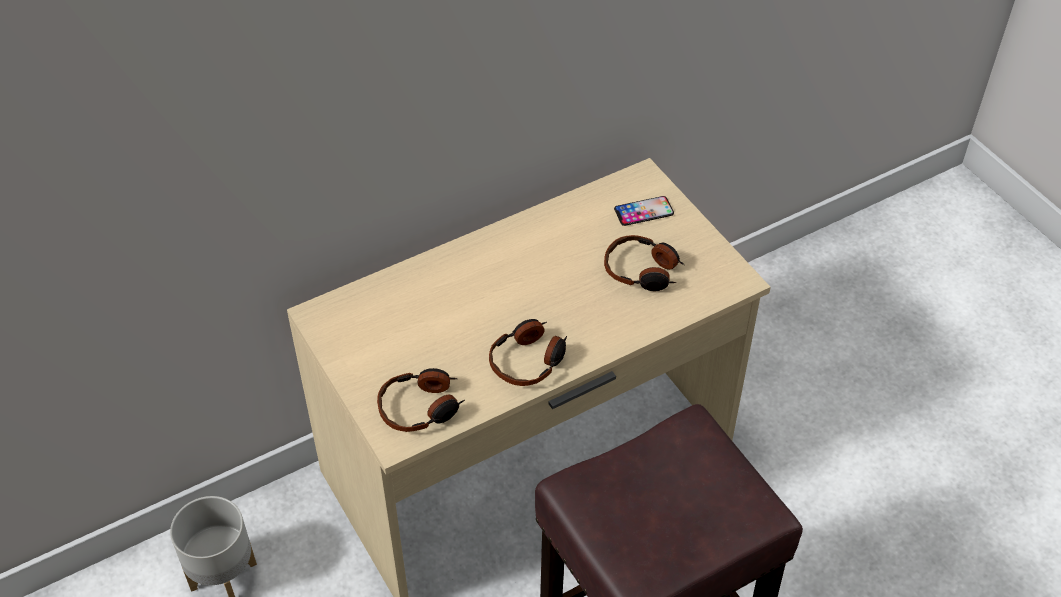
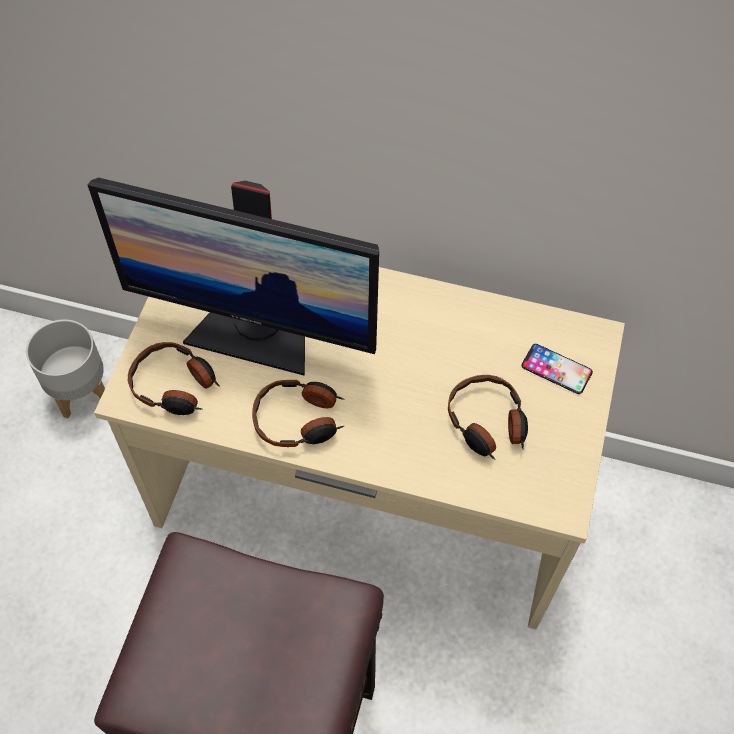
camera: 45 degrees right, 10 degrees up
none -> monitor [88,178,379,376]

